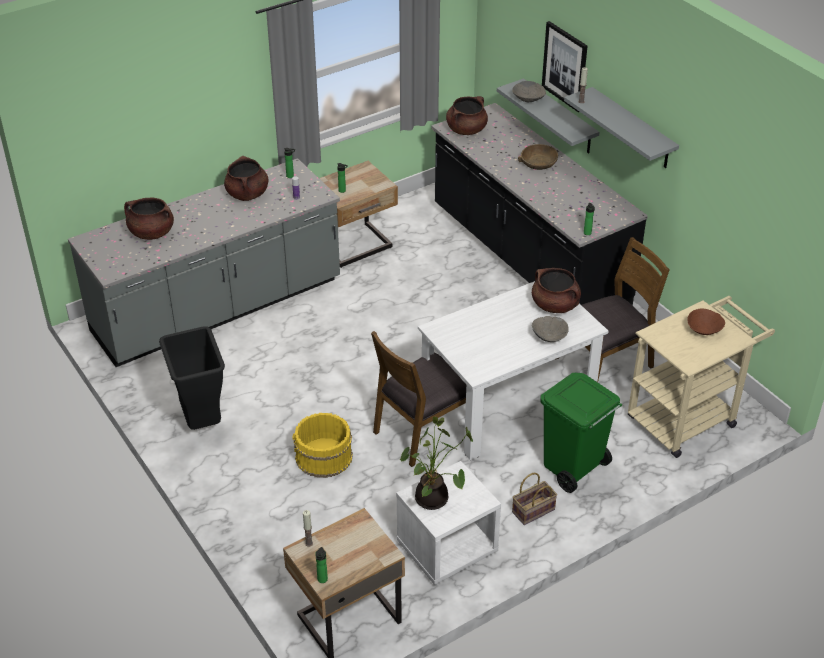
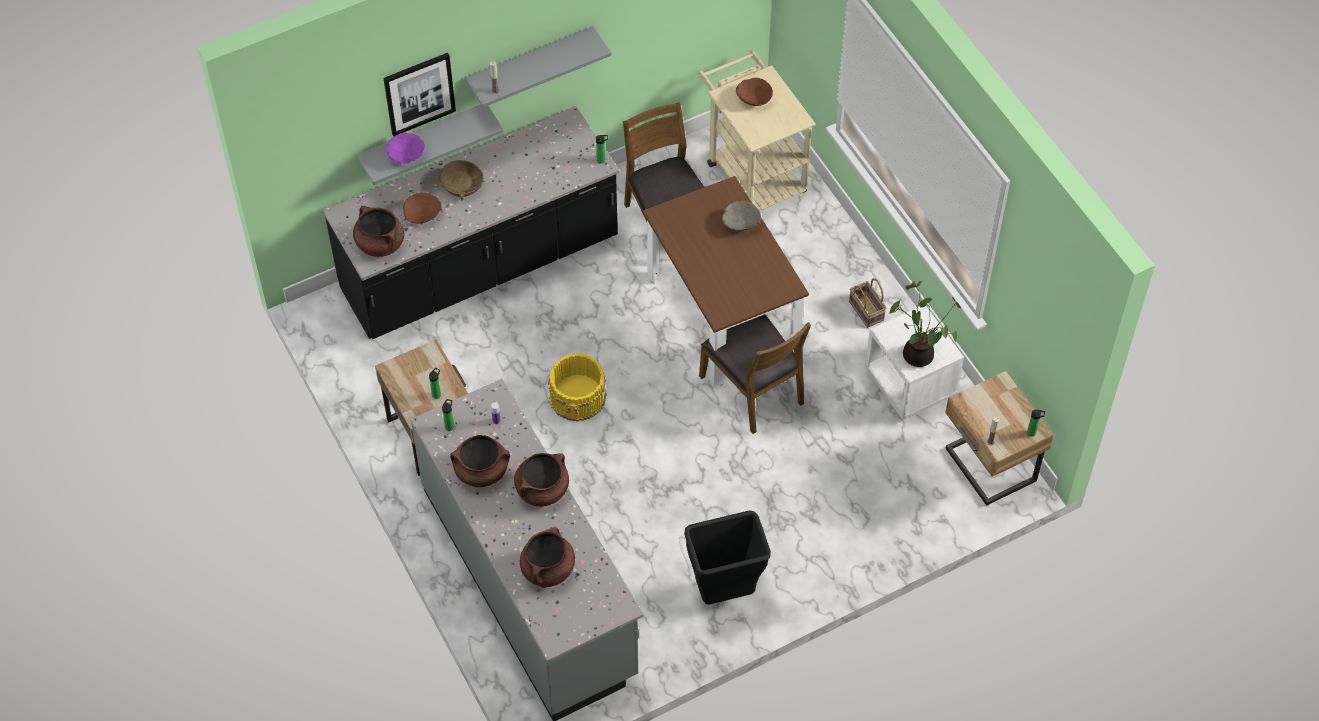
camera: 85 degrees left, 15 degrees up
yellow bucket [292,413,353,478] -> yellow bucket moved to [548,353,606,422]
white dining table [418,281,609,460] -> brown dining table [643,176,809,388]
grey bowl [512,81,546,102] -> purple bowl [386,133,425,164]
brown cooking pot [532,268,581,313] -> brown cooking pot moved to [514,453,569,507]
green trash can [540,373,622,493] -> none
none -> brown bowl [403,193,441,224]

